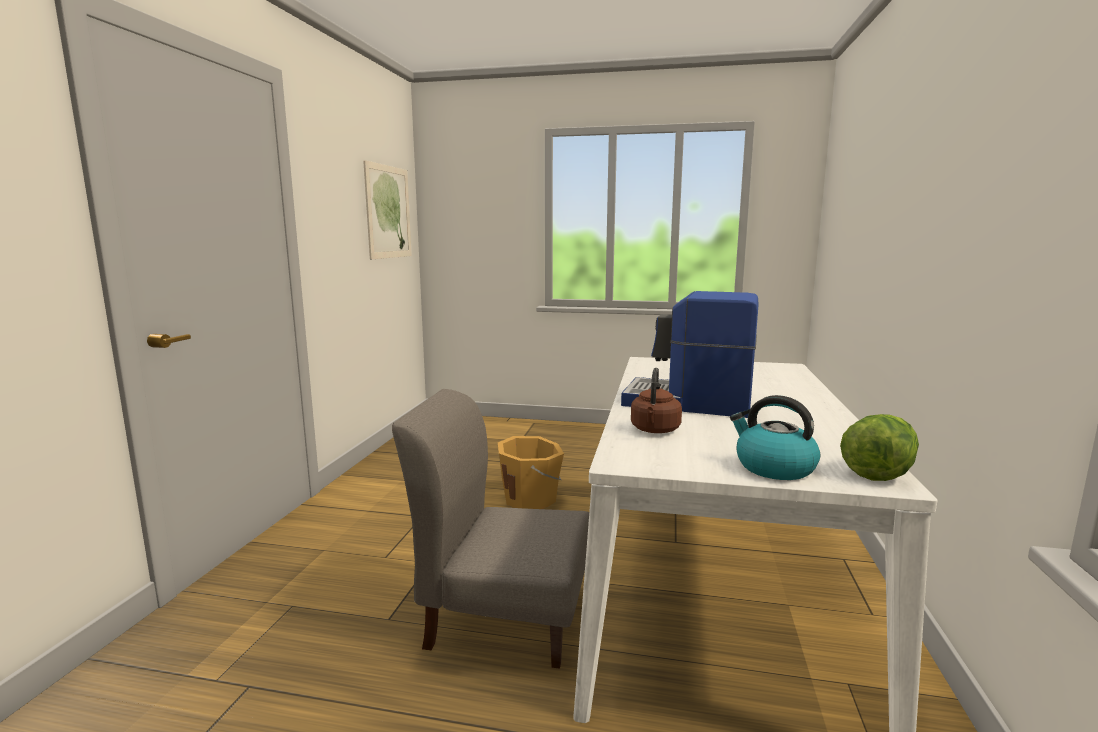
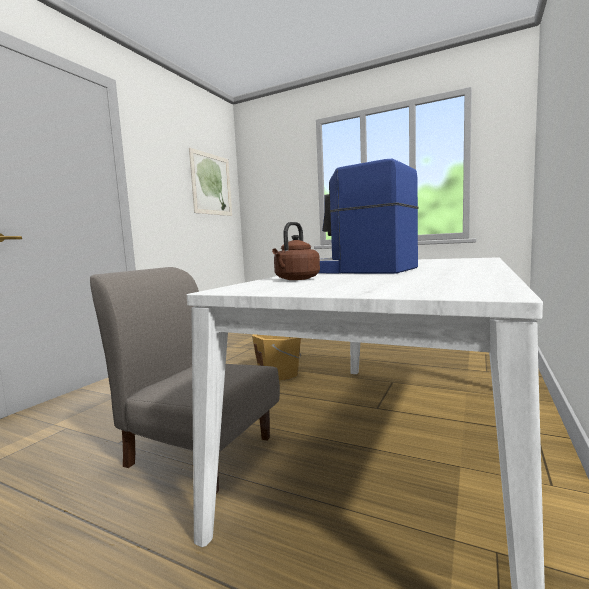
camera: 15 degrees right, 5 degrees down
kettle [730,395,820,480] -> none
lettuce [840,414,919,481] -> none

